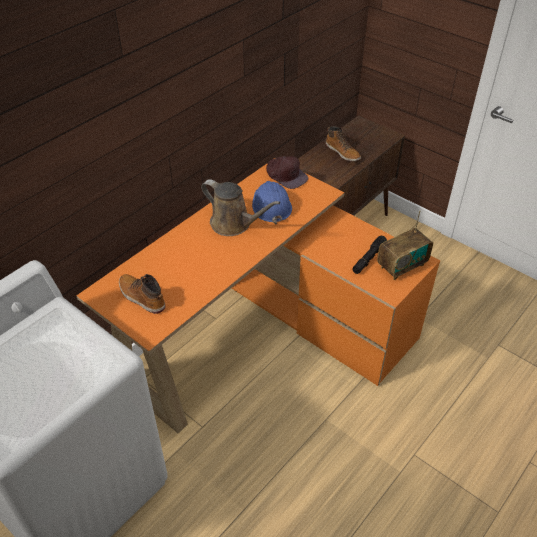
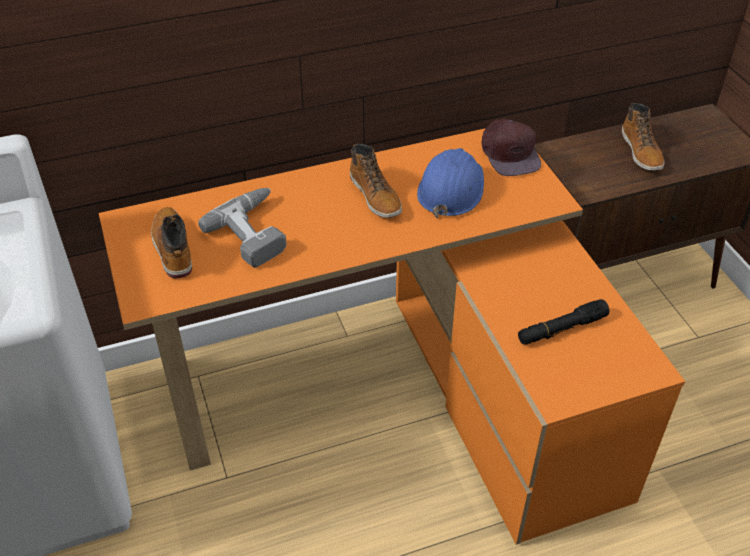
camera: 30 degrees right, 0 degrees up
brown watering can [201,179,280,236] -> boot [350,144,402,218]
radio [377,210,433,280] -> none
none -> power drill [198,188,287,268]

